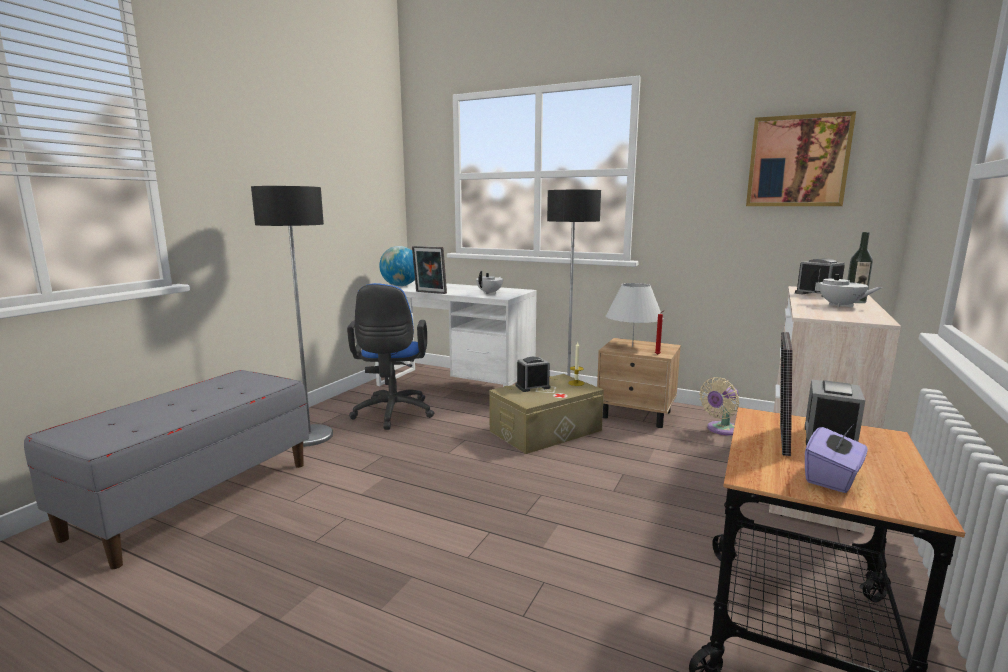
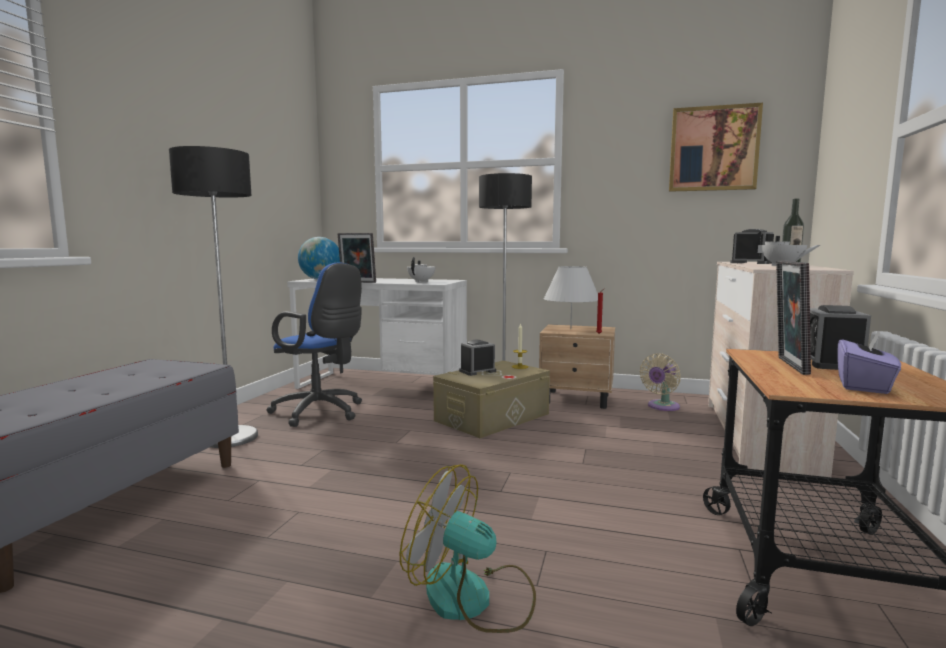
camera: 10 degrees left, 5 degrees down
blue office chair [347,283,434,430] -> blue office chair turned 45 degrees counterclockwise [266,263,362,427]
none -> fan [400,464,536,633]

